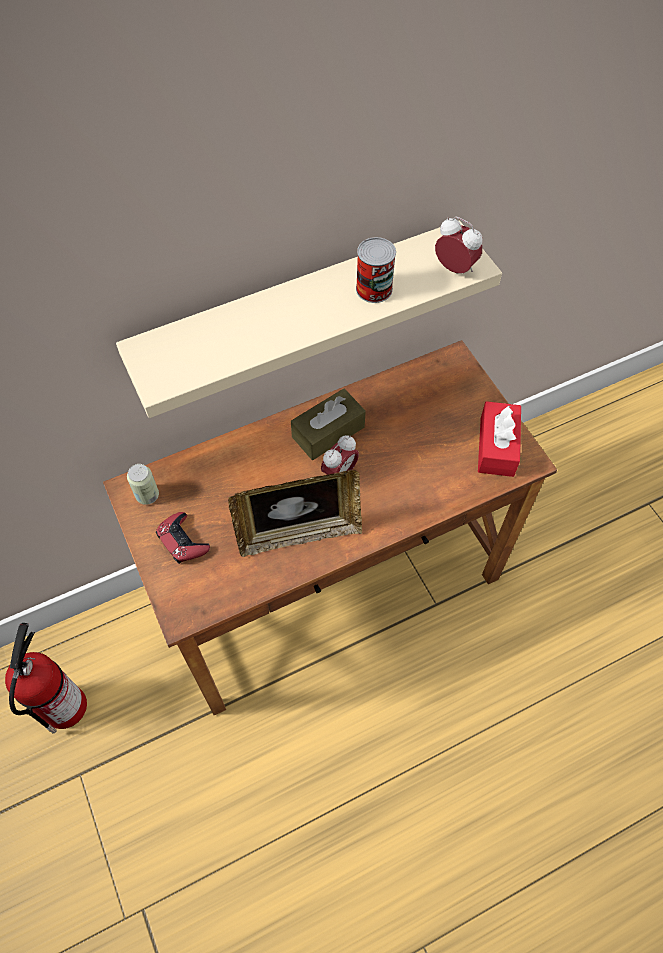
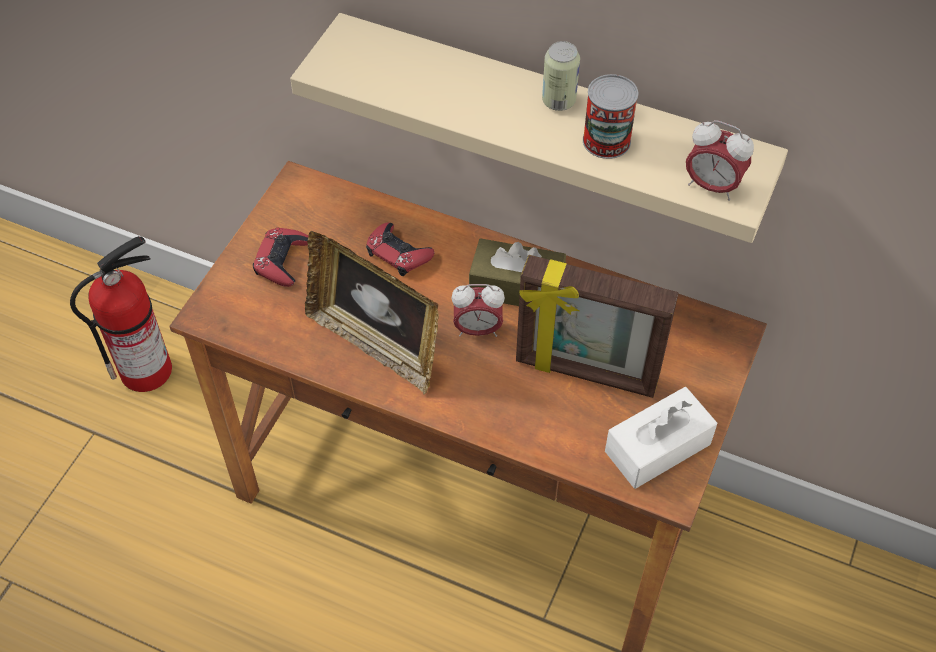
camera: 50 degrees right, 5 degrees down
can [127,464,159,505] -> can moved to [542,41,580,111]
alarm clock [435,217,483,274] -> alarm clock turned 120 degrees clockwise [686,120,754,201]
red tissue box [478,401,521,477] -> white tissue box [605,387,717,489]
none -> red game controller [366,223,434,276]
none -> picture frame [516,255,679,398]

